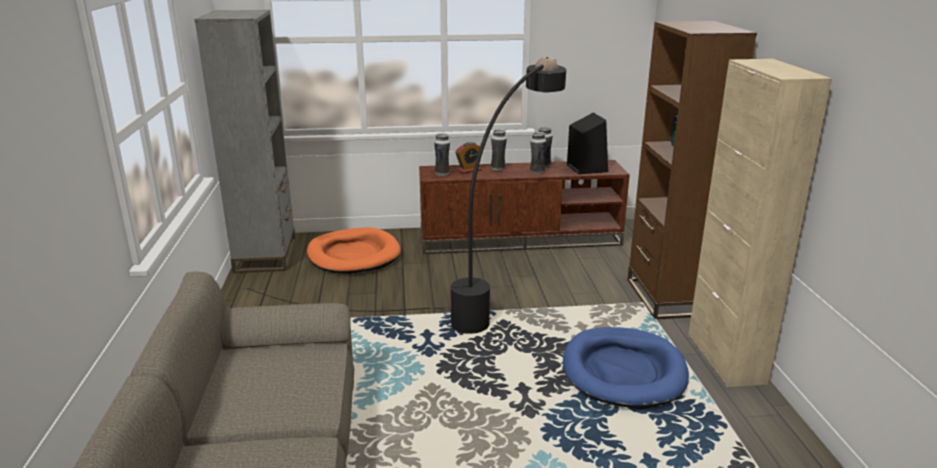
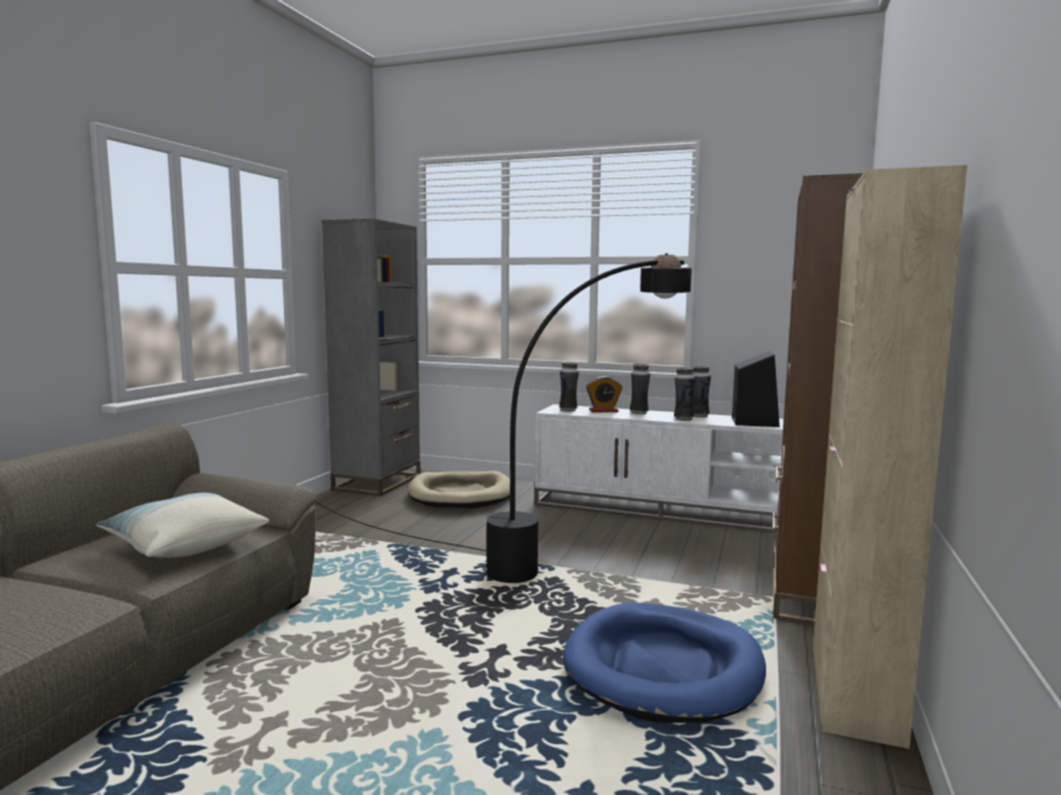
camera: 25 degrees right, 15 degrees down
orange dog bed [307,227,401,274] -> beige dog bed [408,471,510,509]
brown tv stand [419,160,630,254] -> white tv stand [535,404,784,532]
none -> pillow [96,492,269,558]

